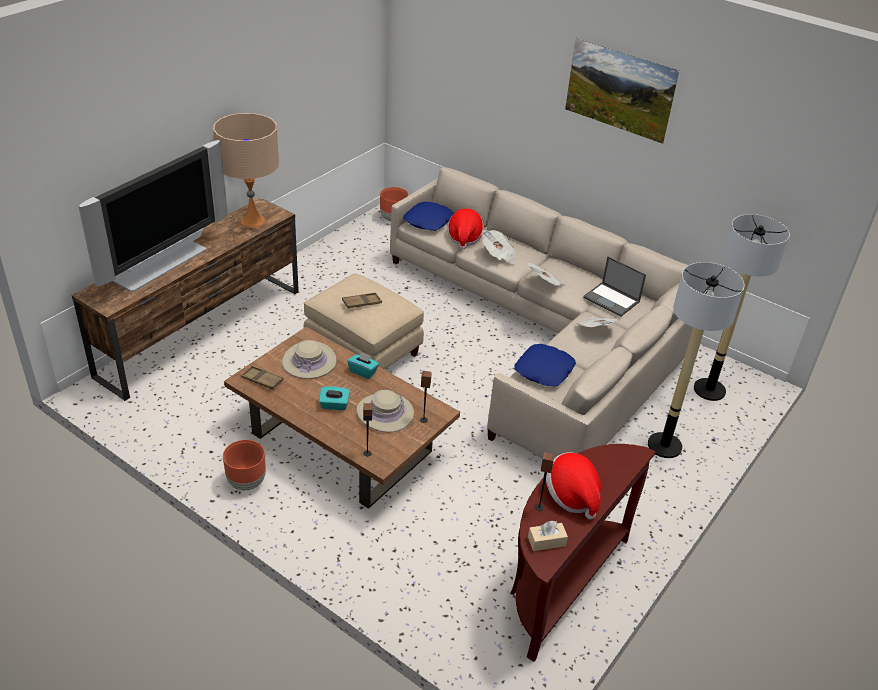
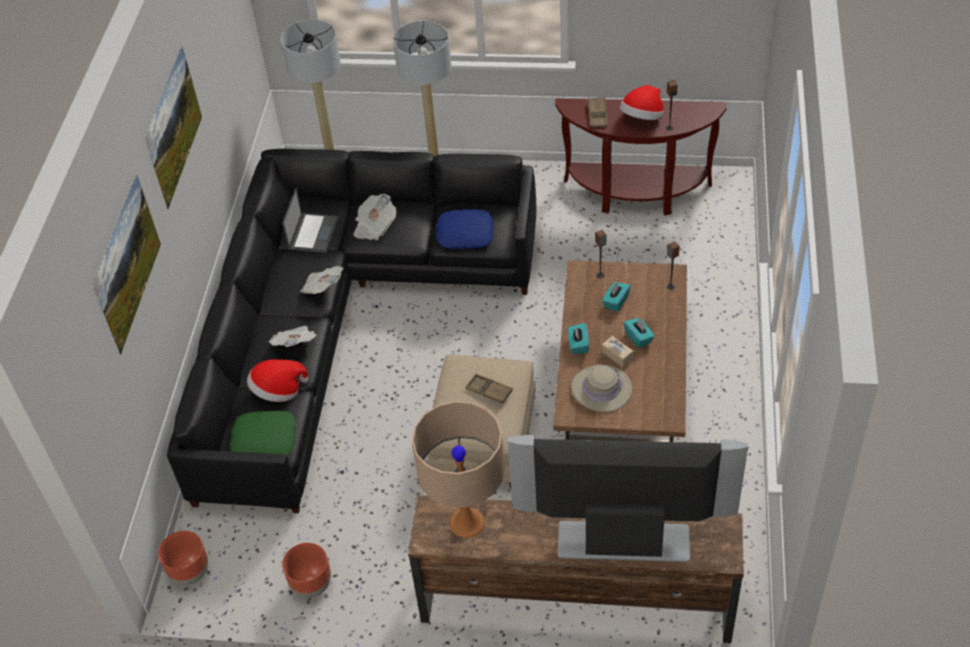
camera: 115 degrees left, 10 degrees up
brown planter [223,440,266,490] -> brown planter moved to [282,543,331,598]
brown tray [241,365,284,389] -> brown tray moved to [588,97,608,128]
beige hat [357,390,414,432] -> turquoise tissue box [602,282,630,312]
beige sofa [390,168,693,459] -> black sofa [167,149,536,513]
blue pillow [403,202,454,231] -> green pillow [230,410,296,456]
beige tissue box [528,521,568,551] -> beige tissue box moved to [602,336,633,367]
none -> picture [92,174,161,356]

